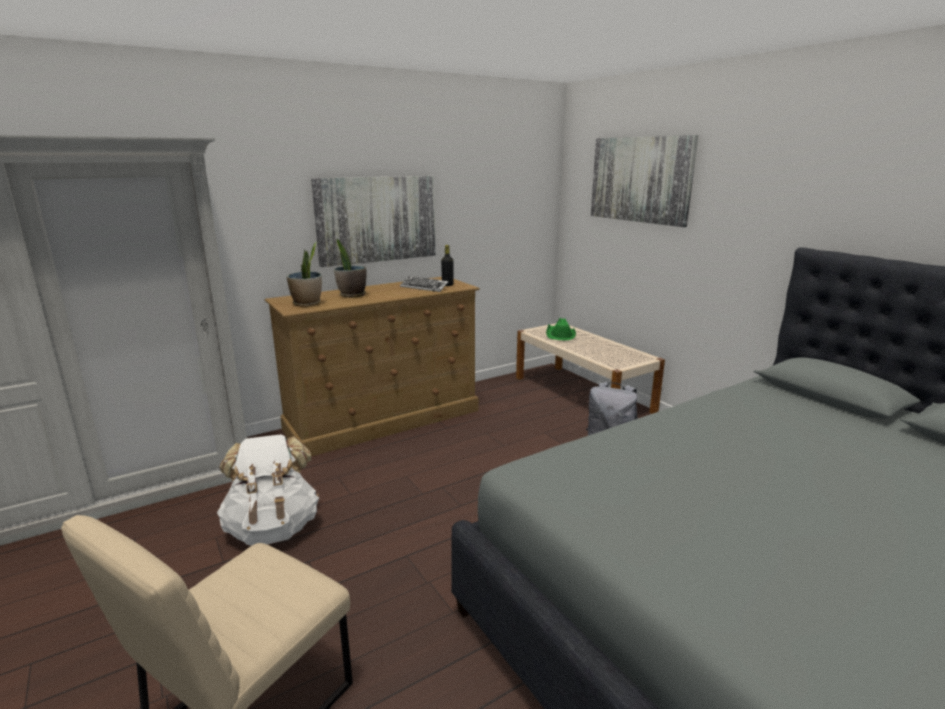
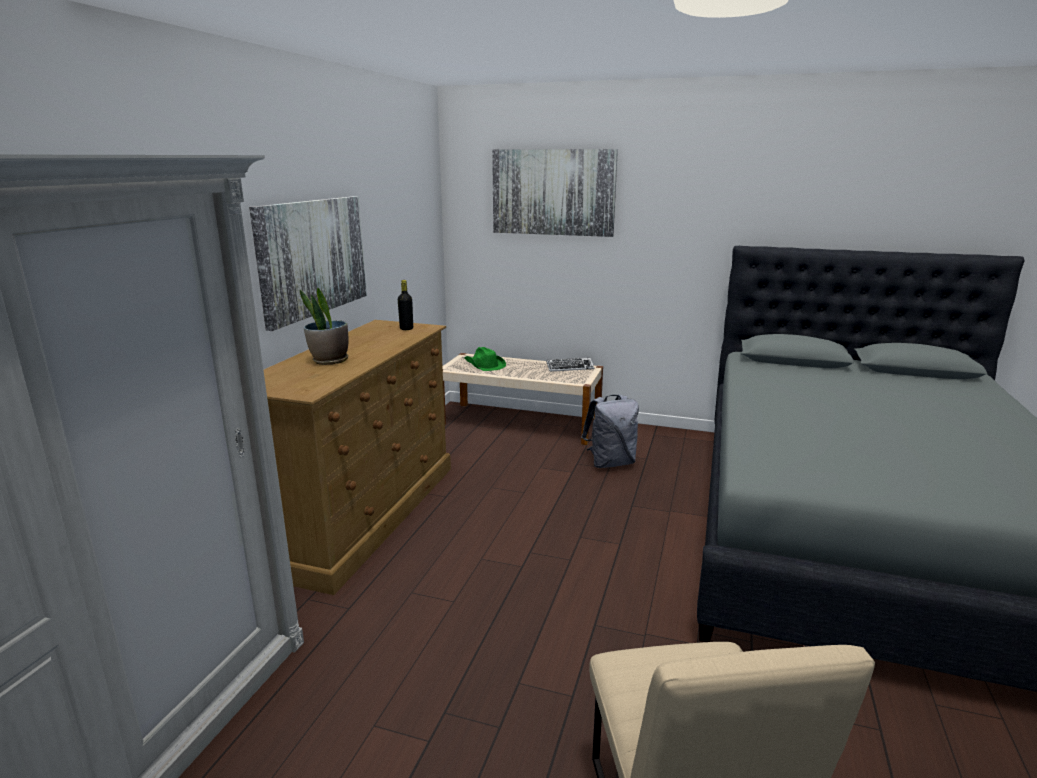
camera: 40 degrees left, 0 degrees up
white backpack [217,434,319,546] -> none
potted plant [287,242,322,307] -> none
keyboard [400,276,448,292] -> keyboard moved to [546,358,594,372]

